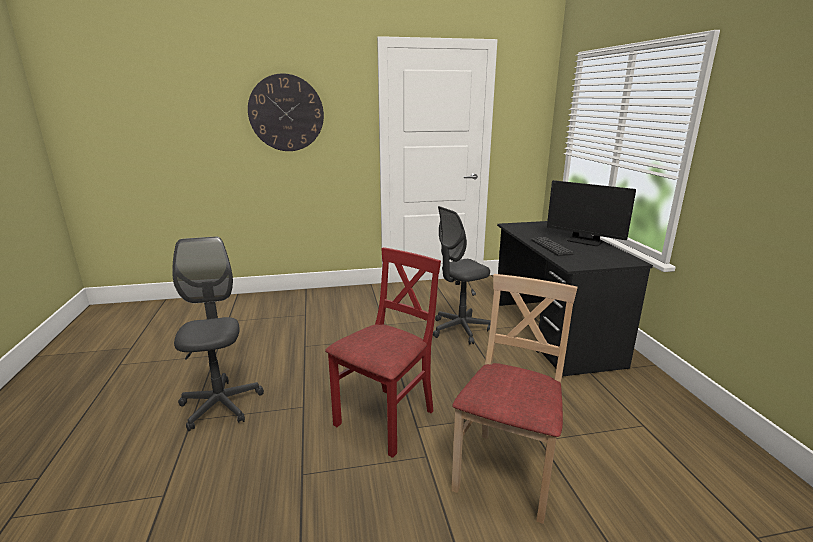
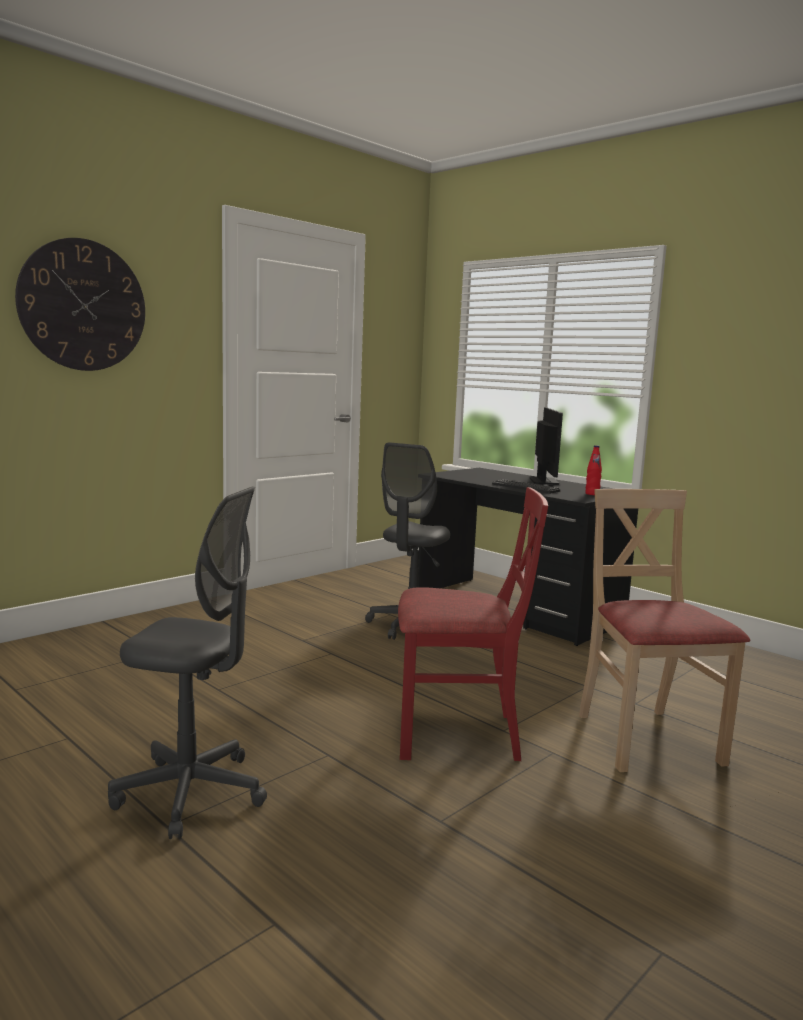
camera: 35 degrees left, 10 degrees down
grey office chair [172,236,264,431] -> grey office chair turned 150 degrees clockwise [108,486,267,839]
red chair [325,247,441,458] -> red chair turned 90 degrees clockwise [398,487,548,761]
monitor [547,180,636,246] -> monitor turned 90 degrees counterclockwise [530,407,563,485]
none -> red bottle [585,445,602,495]

